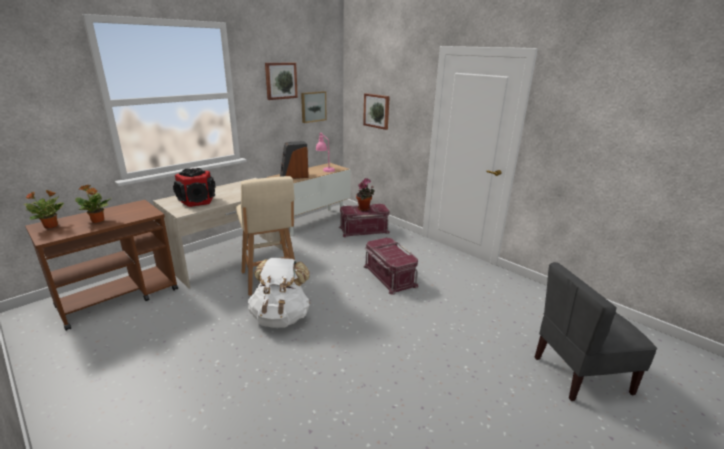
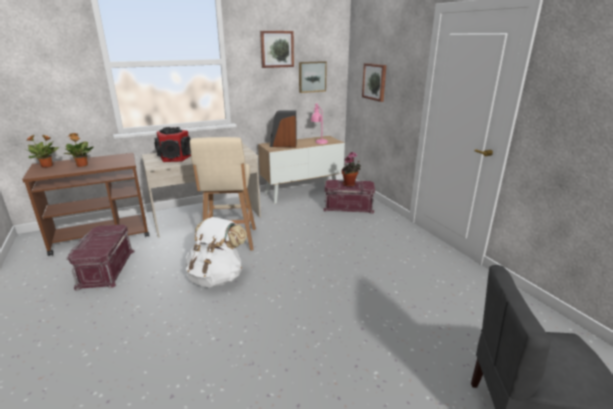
camera: 20 degrees right, 0 degrees up
red storage box [363,238,418,295] -> red storage box moved to [66,224,135,291]

